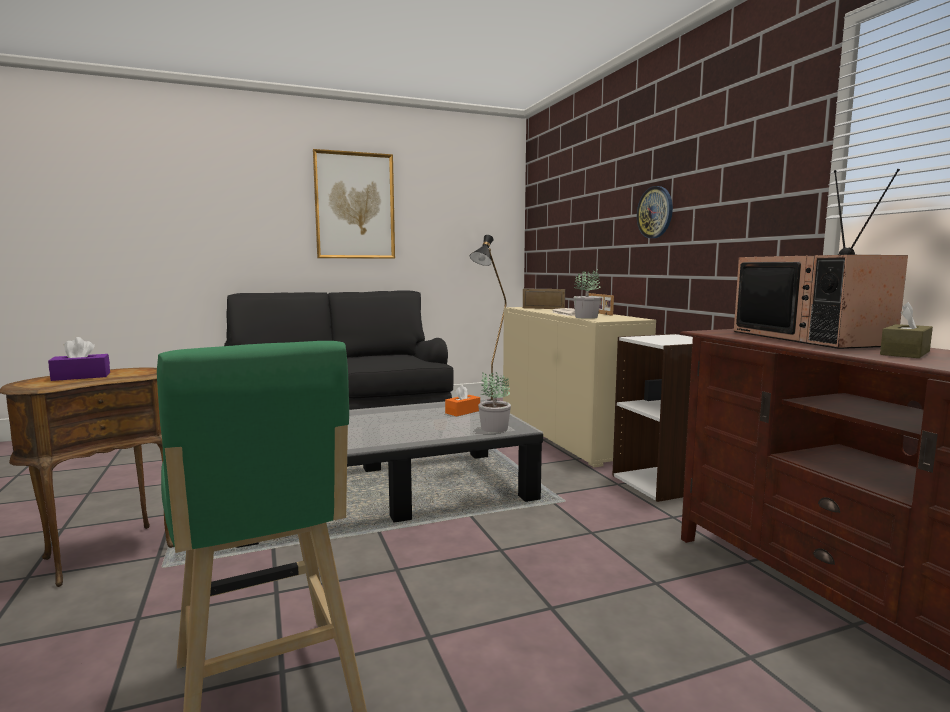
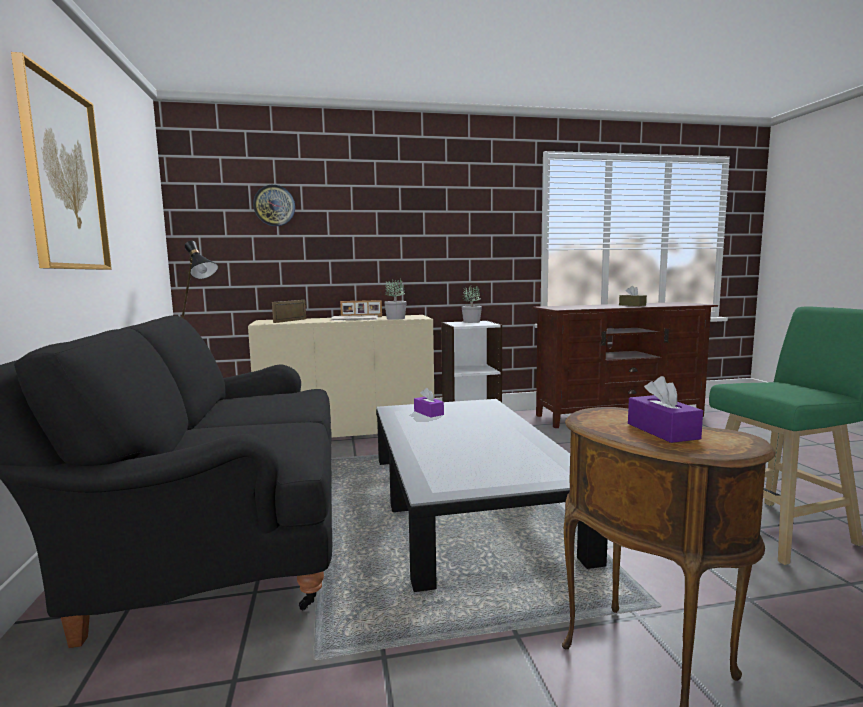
camera: 80 degrees left, 0 degrees up
orange tissue box [445,385,480,416] -> purple tissue box [414,388,444,418]
potted plant [478,372,511,433] -> potted plant moved to [462,286,482,323]
wall clock [637,186,673,238] -> wall clock moved to [253,185,295,226]
television [734,169,908,349] -> none

